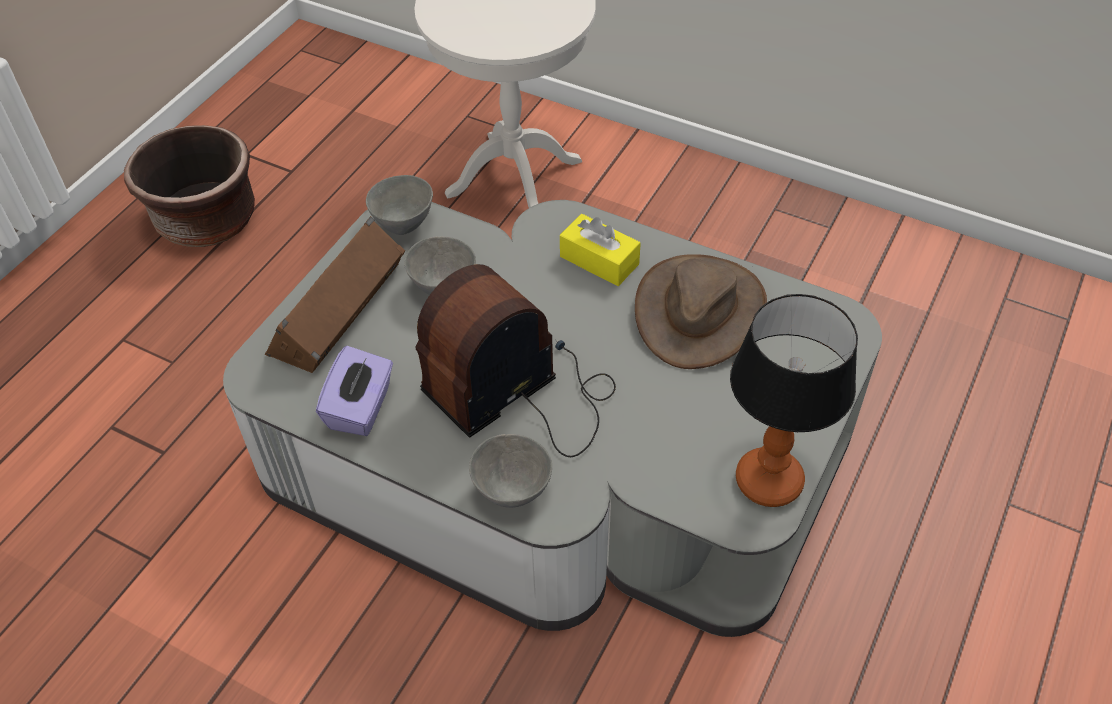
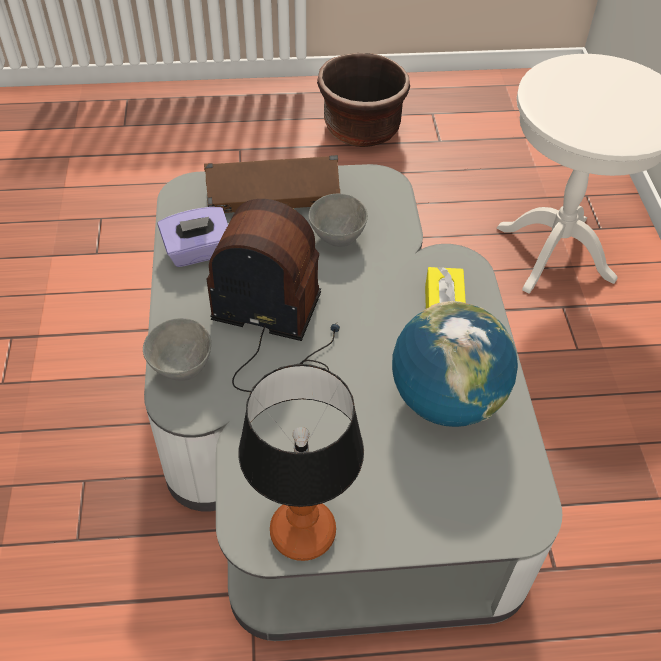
camera: 55 degrees right, 0 degrees up
grey bowl [366,175,433,235] -> none
brown hat [635,254,767,369] -> globe [392,301,518,427]

